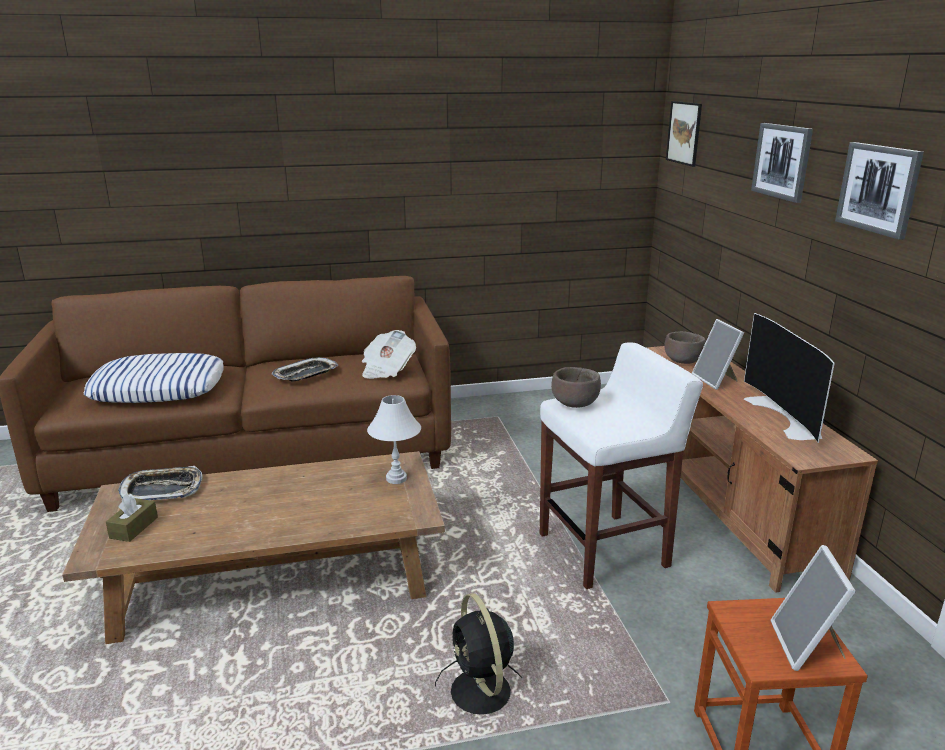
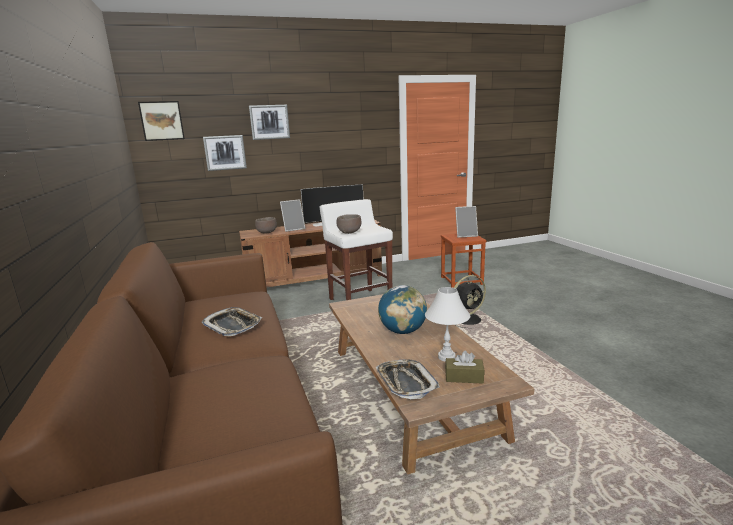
camera: 95 degrees left, 5 degrees down
pillow [83,353,224,403] -> none
newspaper [362,330,416,379] -> none
white table lamp [367,395,421,484] -> white table lamp moved to [425,287,470,362]
picture [835,142,924,240] -> picture moved to [203,135,247,171]
none -> globe [378,285,427,334]

